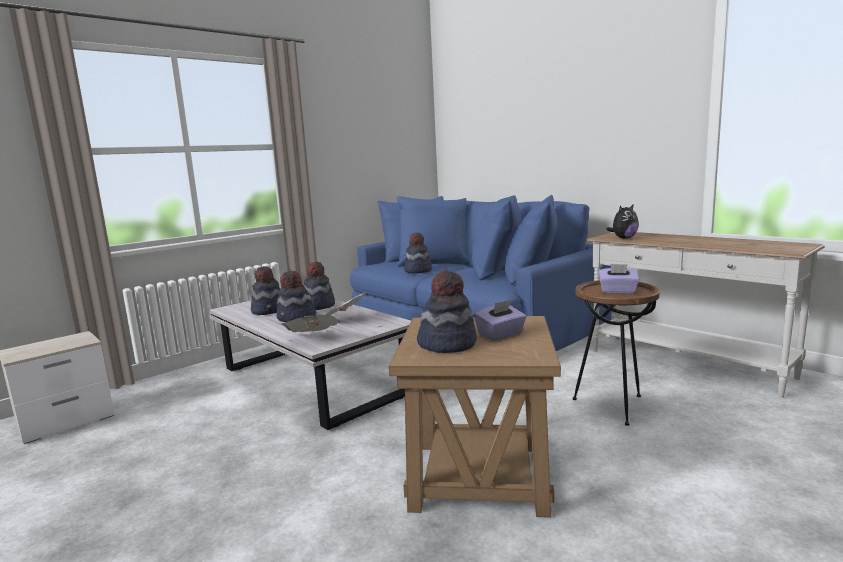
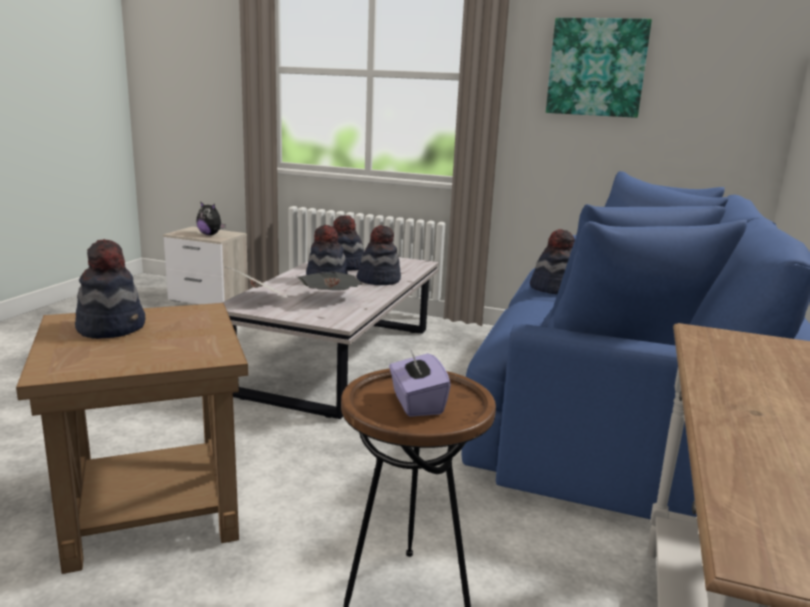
camera: 60 degrees right, 5 degrees up
purple tissue box [474,300,526,341] -> none
plush toy [606,204,639,239] -> plush toy moved to [196,201,226,235]
none -> picture [546,18,652,118]

